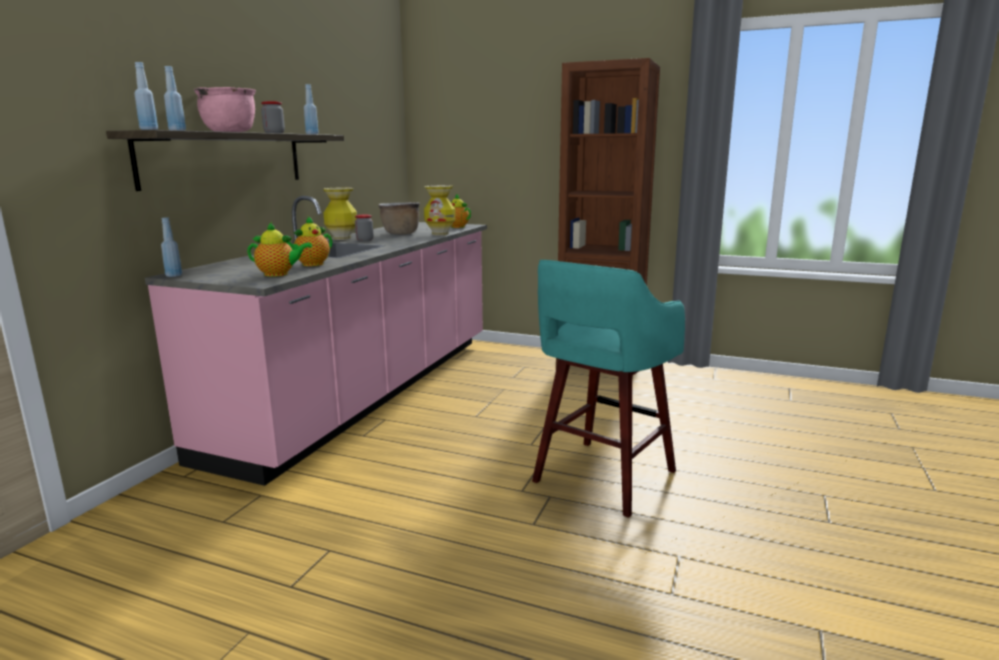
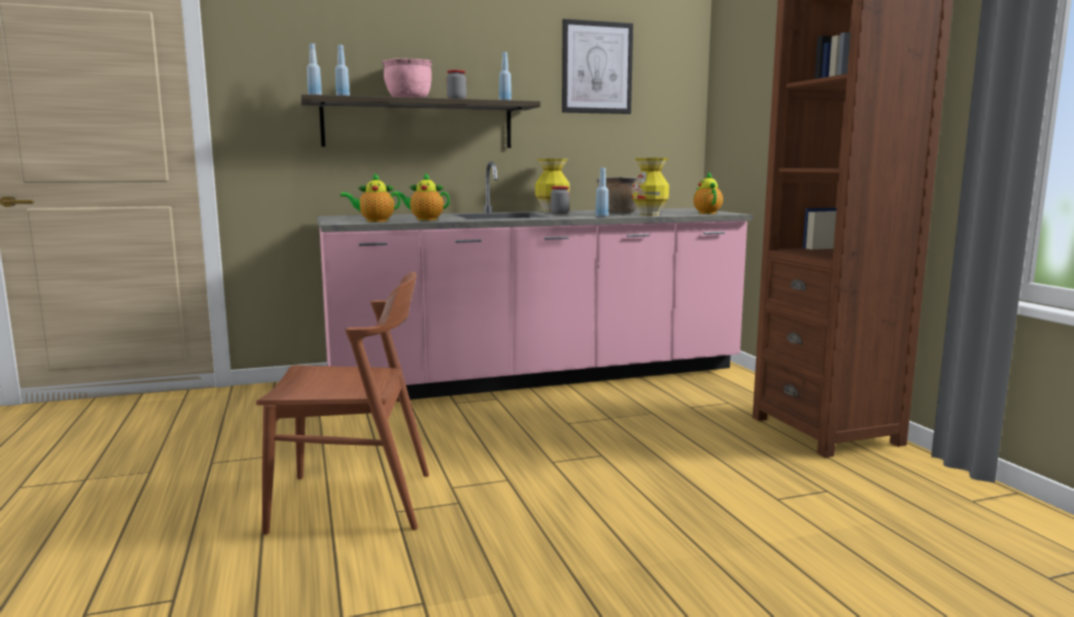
camera: 50 degrees right, 5 degrees down
blue bottle [161,217,182,277] -> blue bottle moved to [596,168,609,217]
teapot [247,222,312,277] -> teapot turned 120 degrees clockwise [340,173,401,222]
turquoise stool [532,260,685,518] -> none
none -> brown chair [256,272,429,535]
none -> picture [562,19,633,114]

